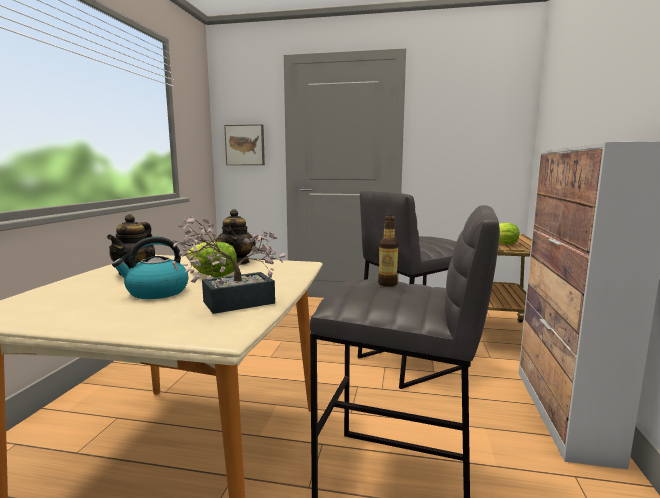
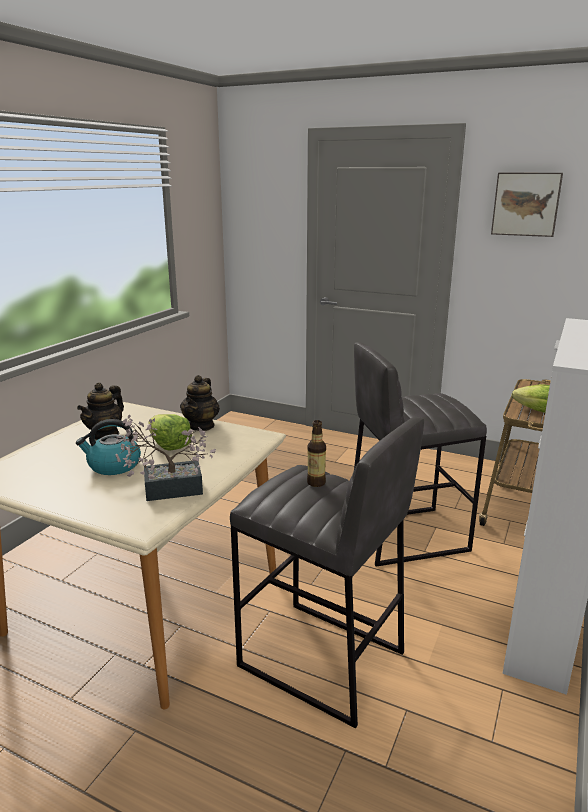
camera: 15 degrees right, 10 degrees up
picture [224,124,265,165] -> picture moved to [491,173,563,237]

